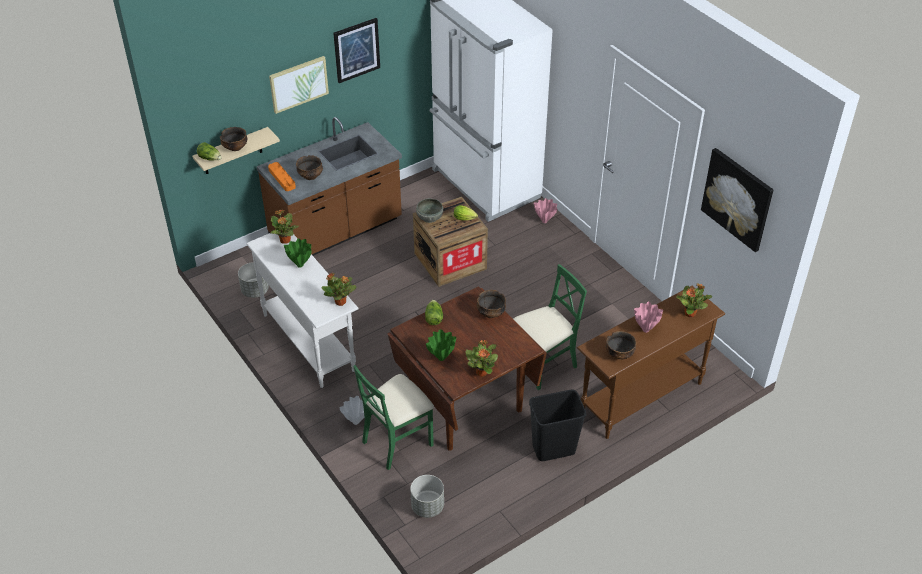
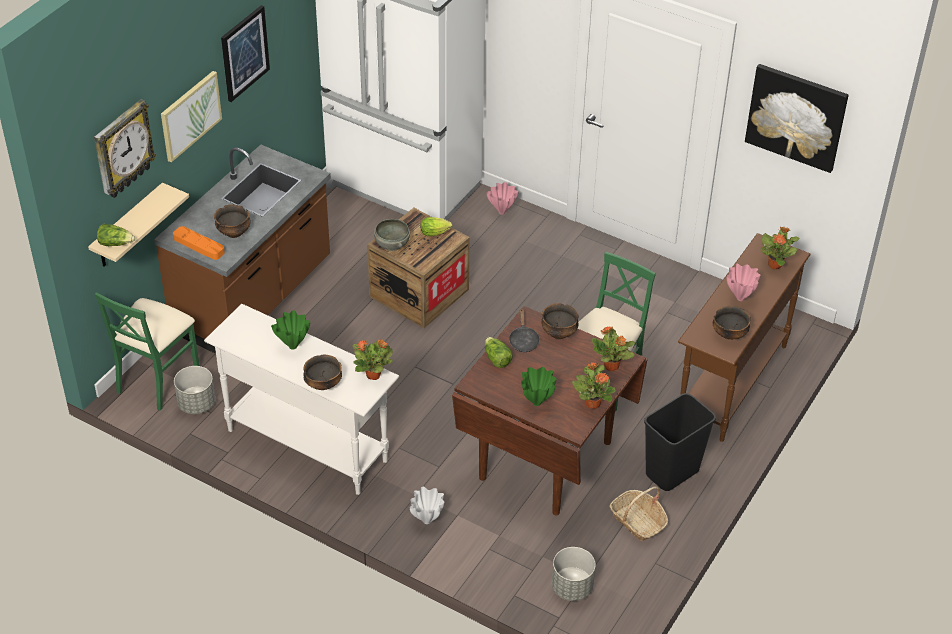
camera: 25 degrees left, 0 degrees up
bowl [220,127,248,151] -> bowl moved to [303,355,342,390]
potted plant [270,209,299,244] -> potted plant moved to [592,326,635,371]
green chair [353,365,434,470] -> green chair moved to [95,292,200,411]
none -> wall clock [94,99,156,198]
none -> black frying pan [509,308,540,352]
none -> basket [609,487,668,541]

